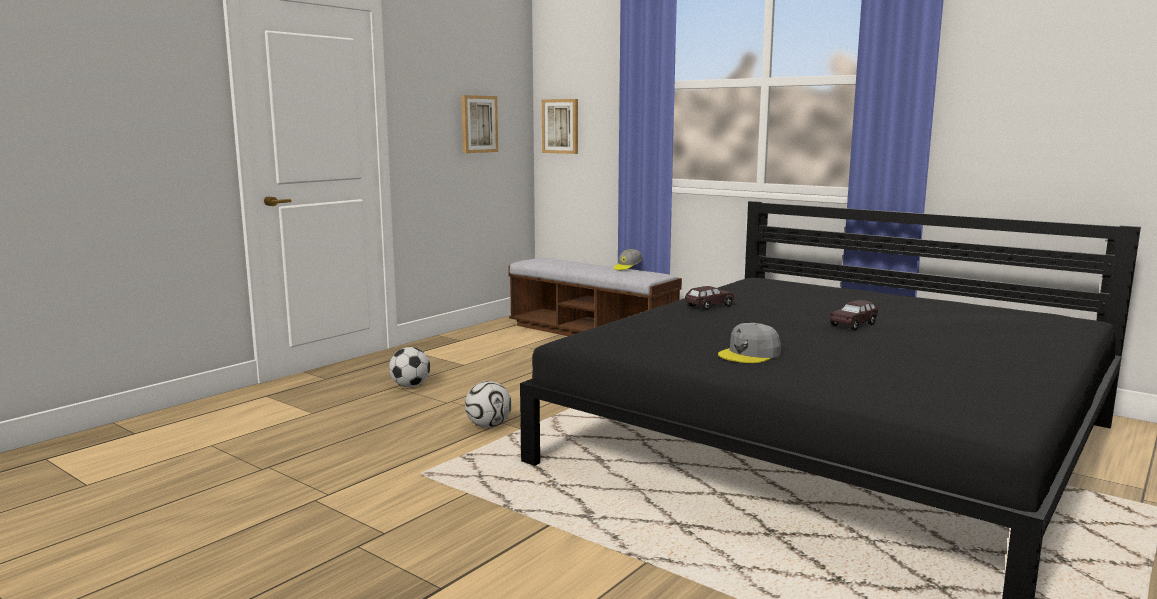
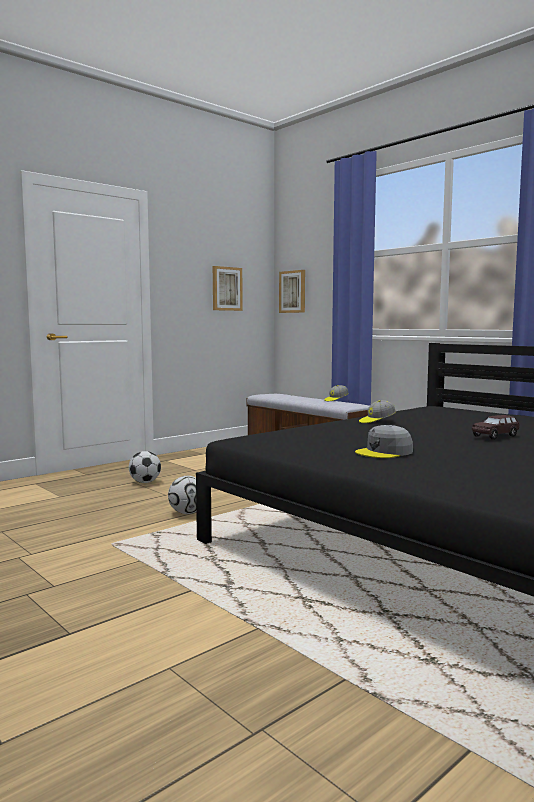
camera: 10 degrees right, 5 degrees down
brown toy car [685,286,734,310] -> cap [359,400,396,423]

